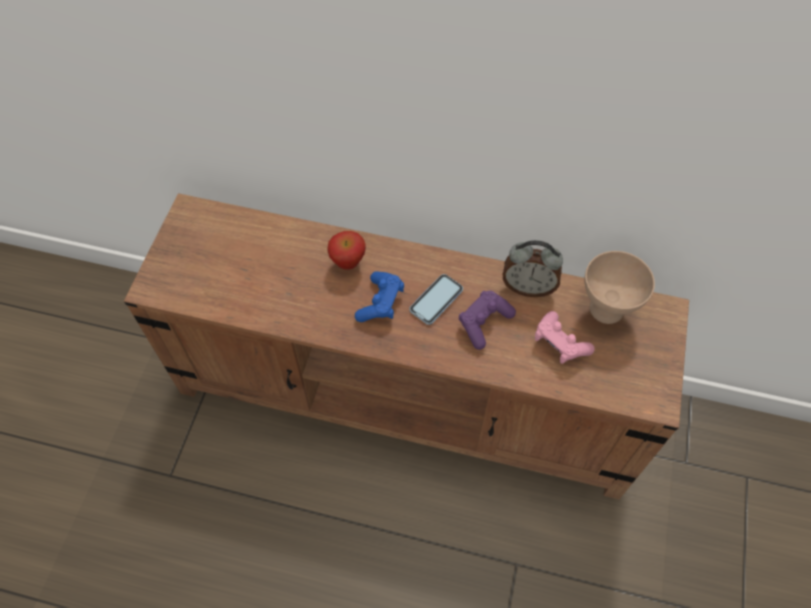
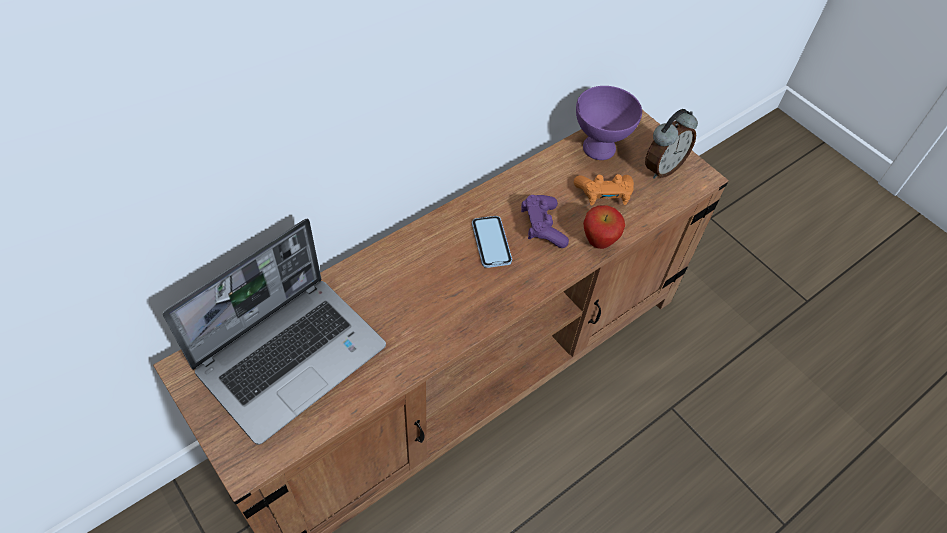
camera: 55 degrees left, 5 degrees down
apple [328,231,366,270] -> apple moved to [583,205,625,249]
blue game controller [355,272,404,322] -> none
alarm clock [503,240,563,297] -> alarm clock moved to [645,109,698,179]
pink game controller [535,311,595,364] -> orange game controller [574,174,634,206]
beige bowl [584,251,655,324] -> purple bowl [576,86,642,160]
none -> laptop [163,219,386,445]

